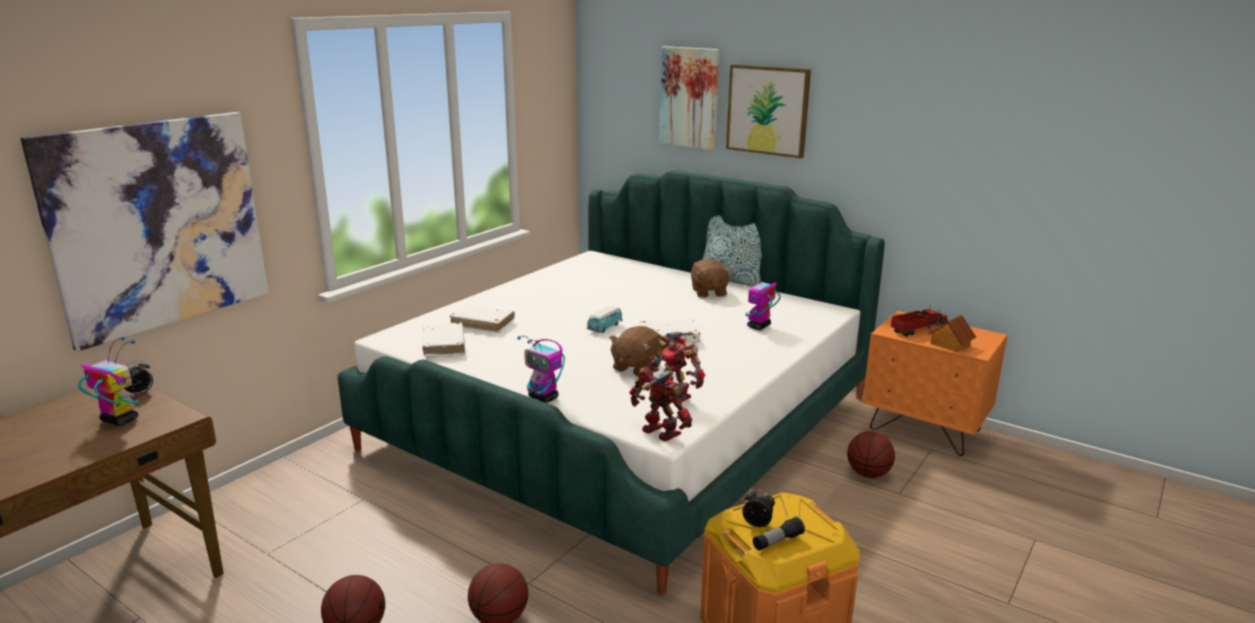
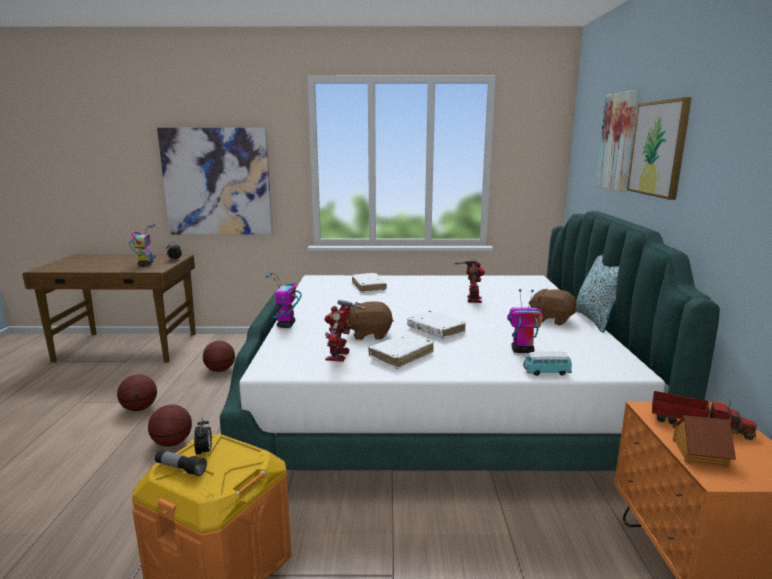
camera: 55 degrees right, 5 degrees down
white book [423,322,465,356] -> white book moved to [368,334,434,369]
toy car [587,306,623,333] -> toy car moved to [523,352,572,376]
toy robot [629,367,693,441] -> toy robot moved to [455,259,485,303]
brown plush toy [691,258,732,298] -> brown plush toy turned 75 degrees clockwise [528,289,577,325]
basketball [847,431,895,478] -> basketball moved to [203,341,235,372]

